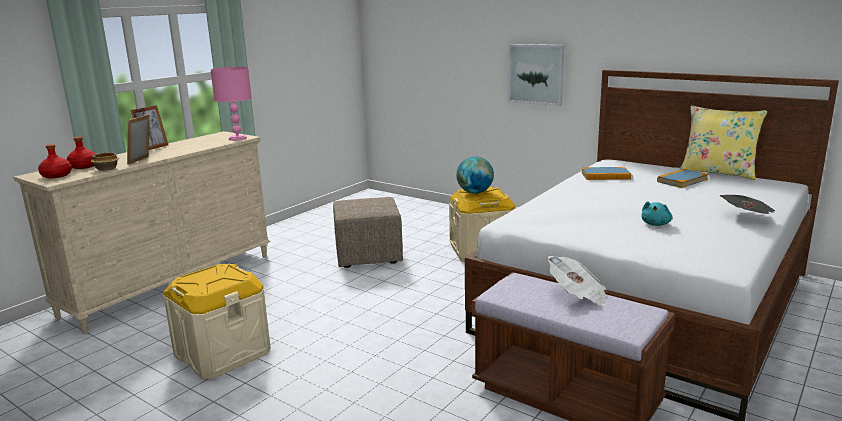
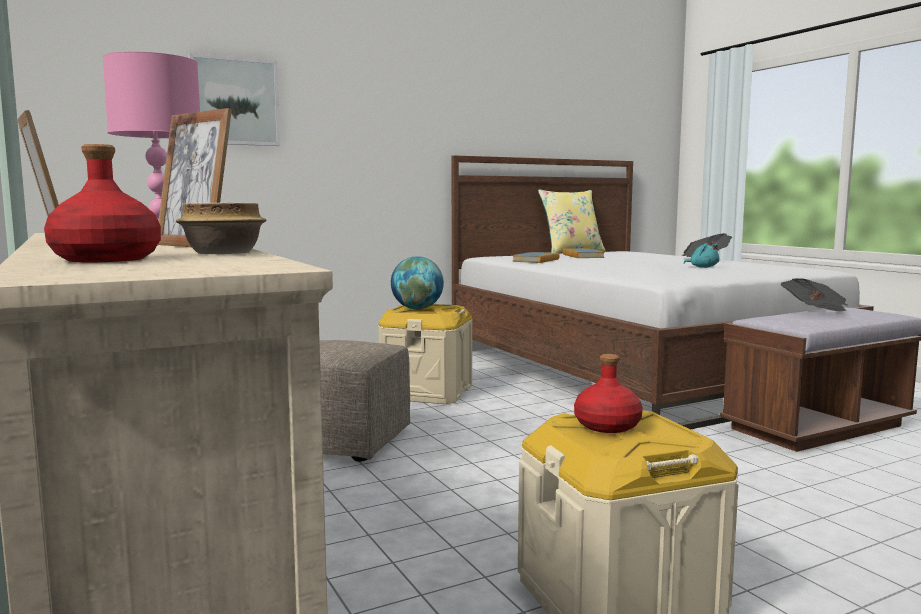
camera: 65 degrees left, 10 degrees down
red bottle [38,144,72,178] -> red bottle moved to [574,354,643,433]
picture [508,44,565,106] -> picture moved to [188,53,280,146]

